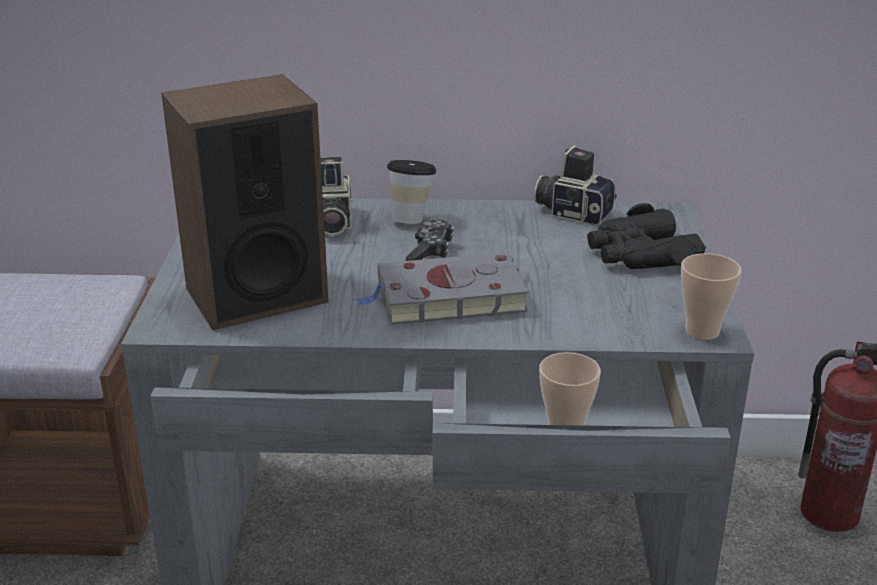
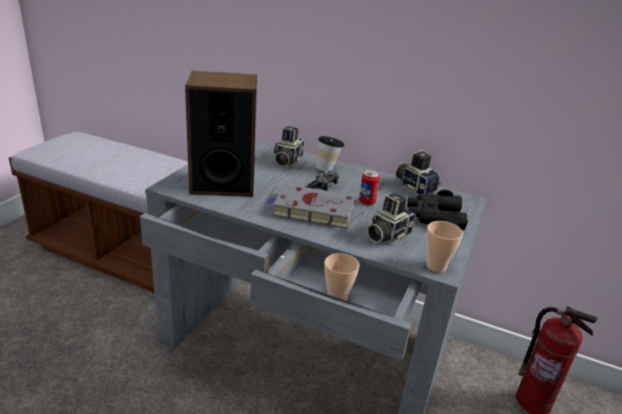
camera: 20 degrees right, 0 degrees up
none -> can [359,170,380,205]
none -> camera [367,193,416,244]

